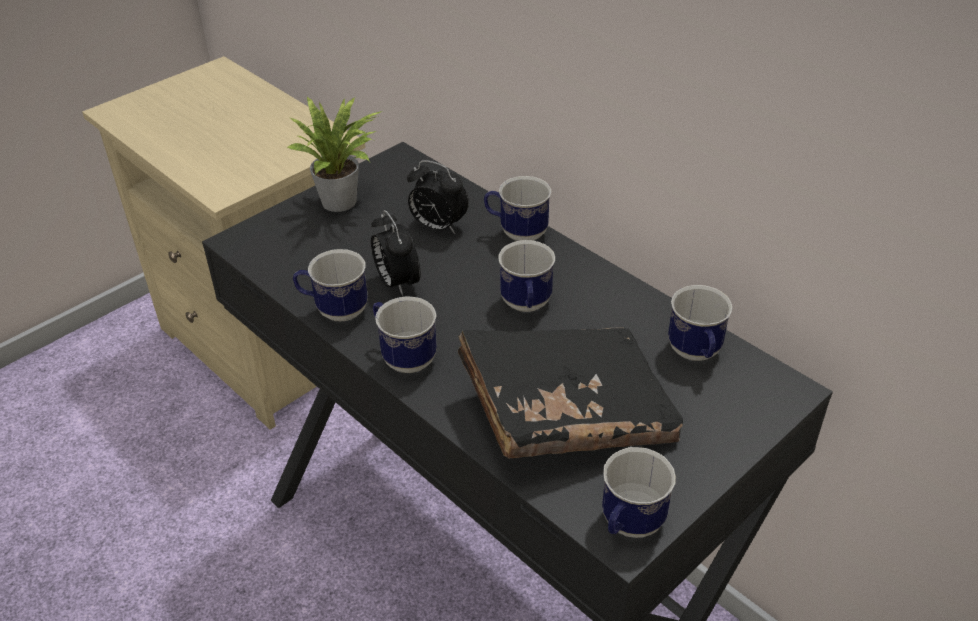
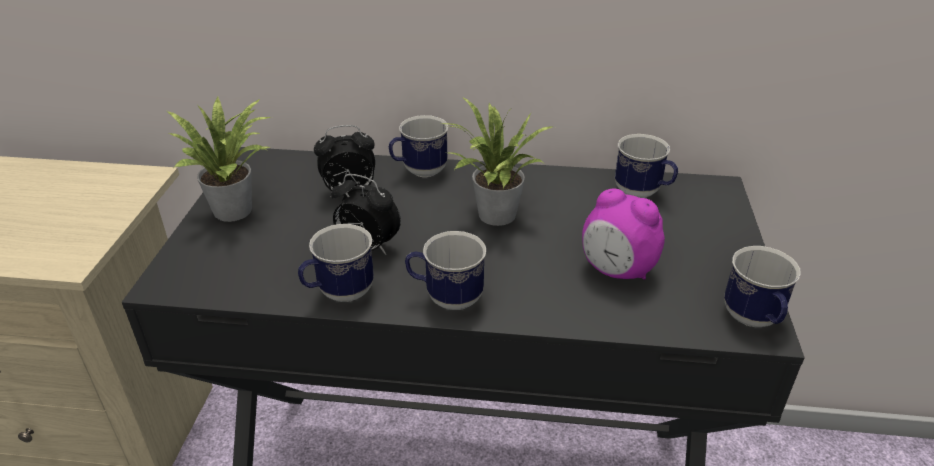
camera: 40 degrees left, 5 degrees down
black book [458,328,683,458] -> alarm clock [582,189,665,280]
mug [498,240,555,312] -> potted plant [442,97,552,226]

